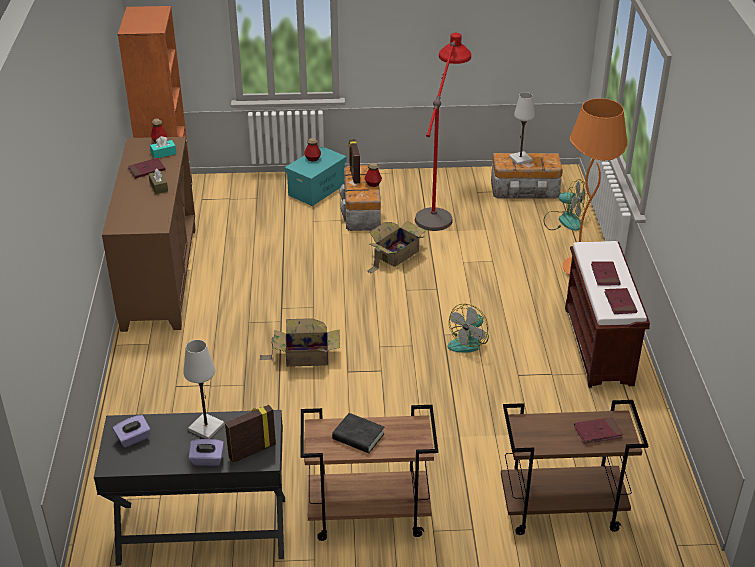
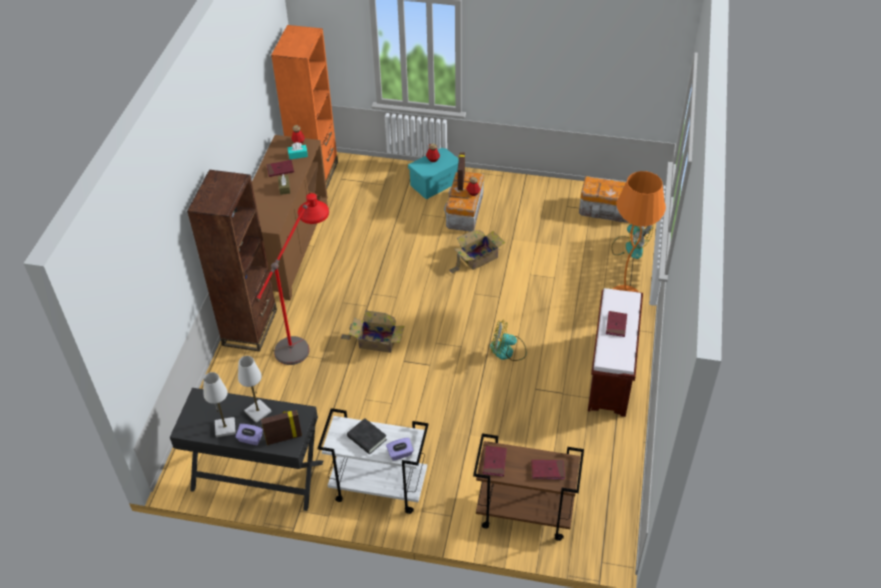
camera: 15 degrees right, 10 degrees up
purple tissue box [113,415,150,448] -> purple tissue box moved to [386,438,414,461]
brown cart [300,405,438,541] -> white cart [318,408,429,514]
red floor lamp [415,33,471,231] -> red floor lamp moved to [257,193,329,365]
fan [448,304,489,353] -> fan turned 45 degrees clockwise [490,319,526,361]
white table lamp [509,92,535,165] -> white table lamp moved to [203,372,236,437]
red book [604,288,637,314] -> red book moved to [483,445,507,477]
none -> brown bookcase [187,170,277,351]

